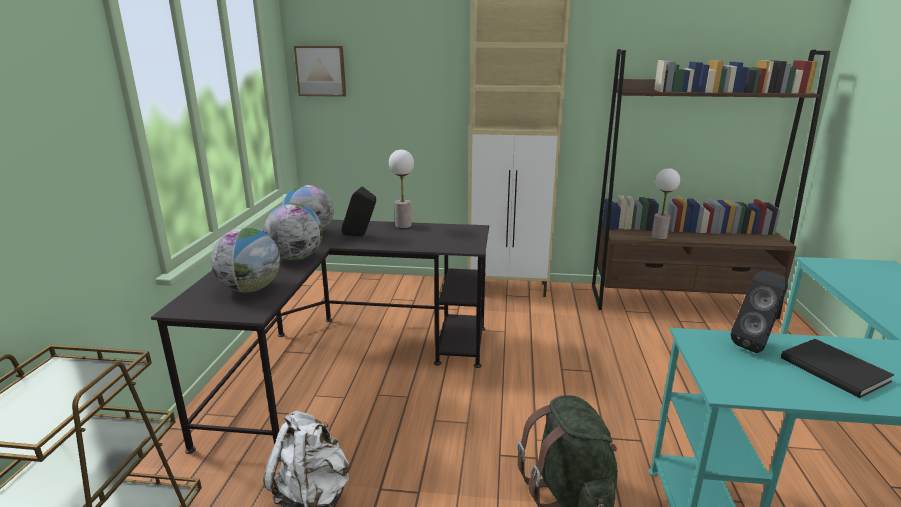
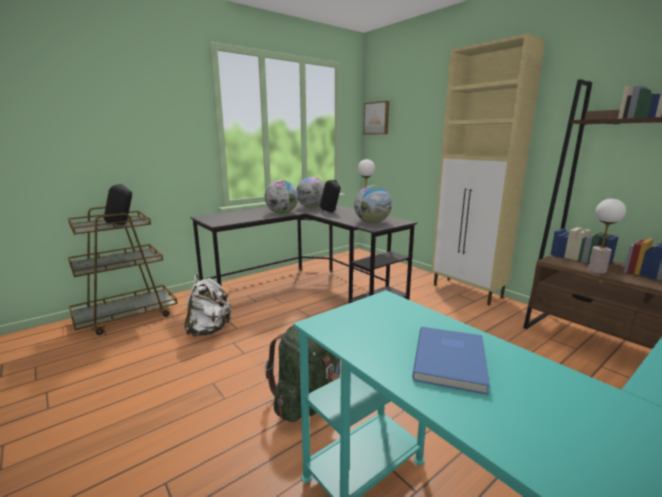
camera: 45 degrees right, 5 degrees down
globe [211,228,280,293] -> globe moved to [354,185,392,223]
black speaker [731,270,788,353] -> black speaker moved to [104,184,132,225]
black book [781,339,894,398] -> blue book [412,327,490,395]

